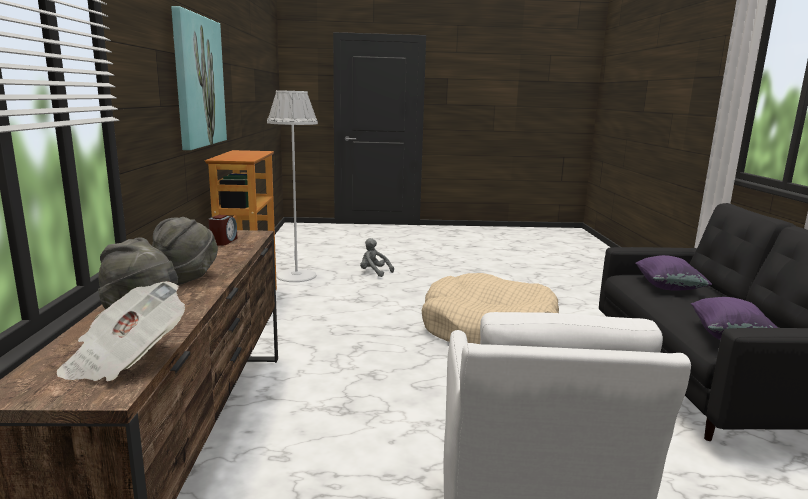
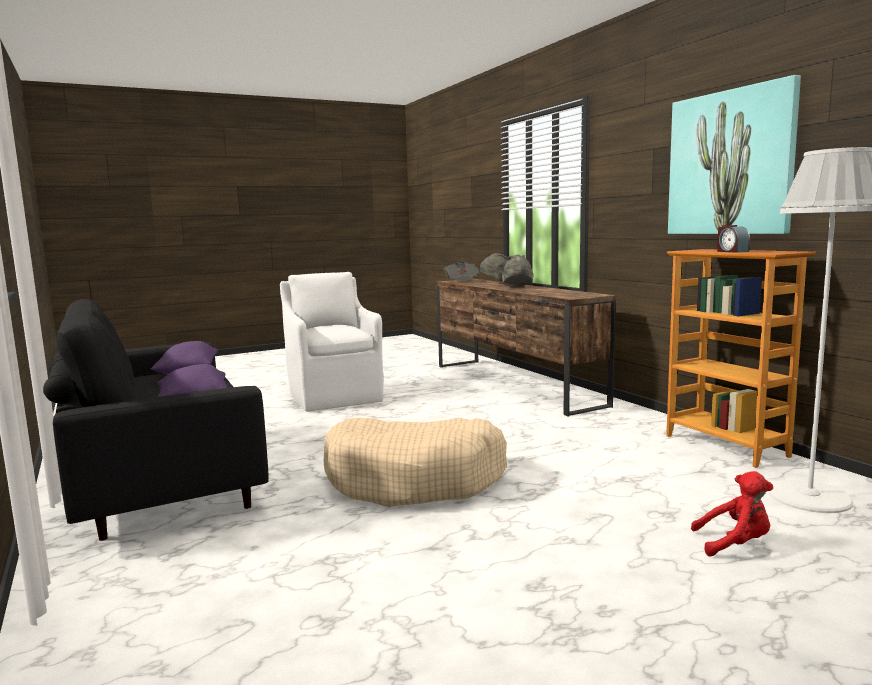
camera: 155 degrees right, 5 degrees down
alarm clock [208,215,237,246] -> alarm clock moved to [717,225,750,253]
grey plush toy [360,238,394,277] -> red plush toy [691,471,773,556]

